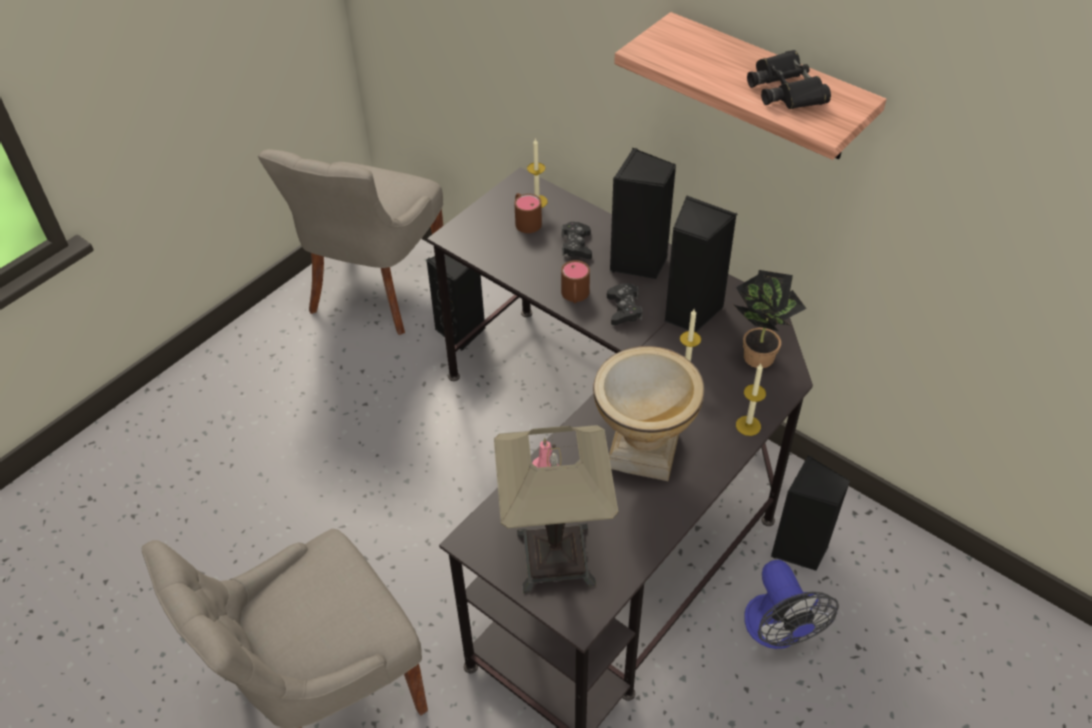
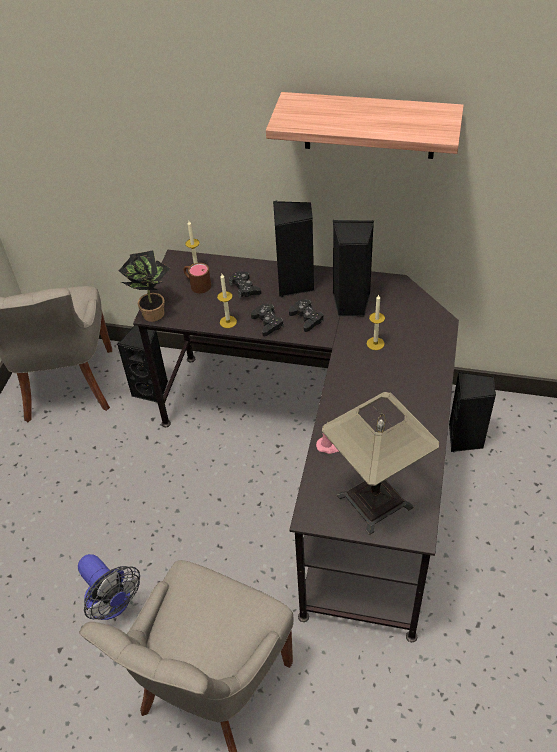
camera: 25 degrees left, 0 degrees up
brown mug [561,260,590,303] -> black game controller [251,303,284,336]
vase [593,346,705,481] -> none
potted plant [733,270,807,368] -> potted plant moved to [119,251,170,322]
candle [736,364,766,436] -> candle moved to [217,274,237,328]
fan [744,560,839,649] -> fan moved to [78,554,140,620]
black binoculars [747,50,831,109] -> none

